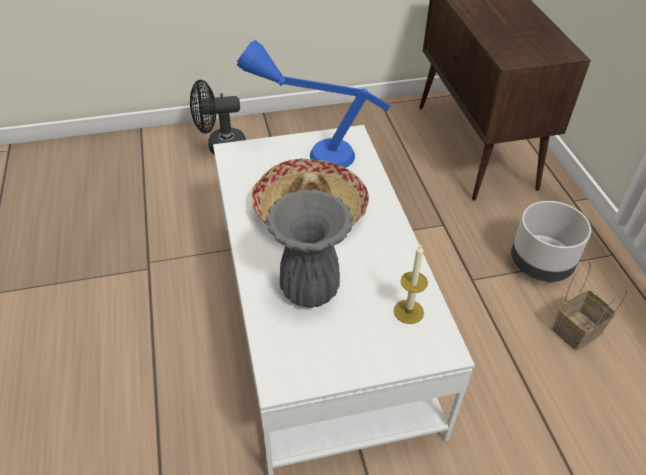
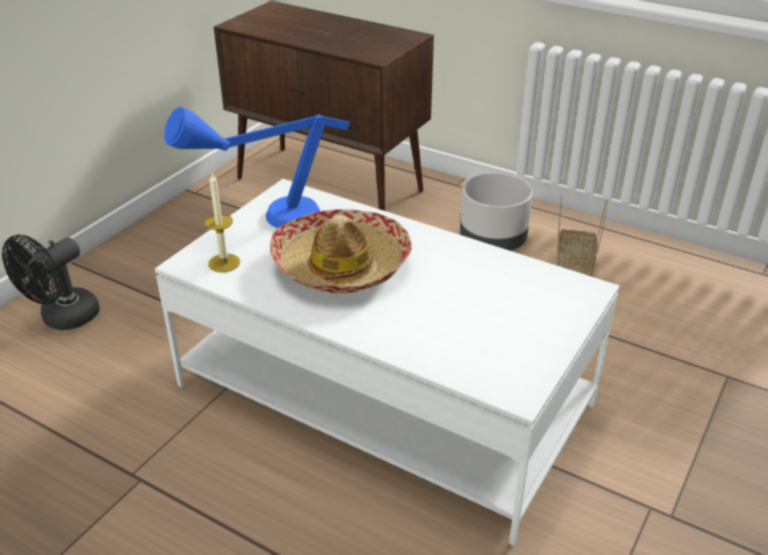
camera: 45 degrees left, 10 degrees down
grey vase [266,189,353,308] -> none
candle [394,245,428,324] -> candle moved to [205,173,240,272]

